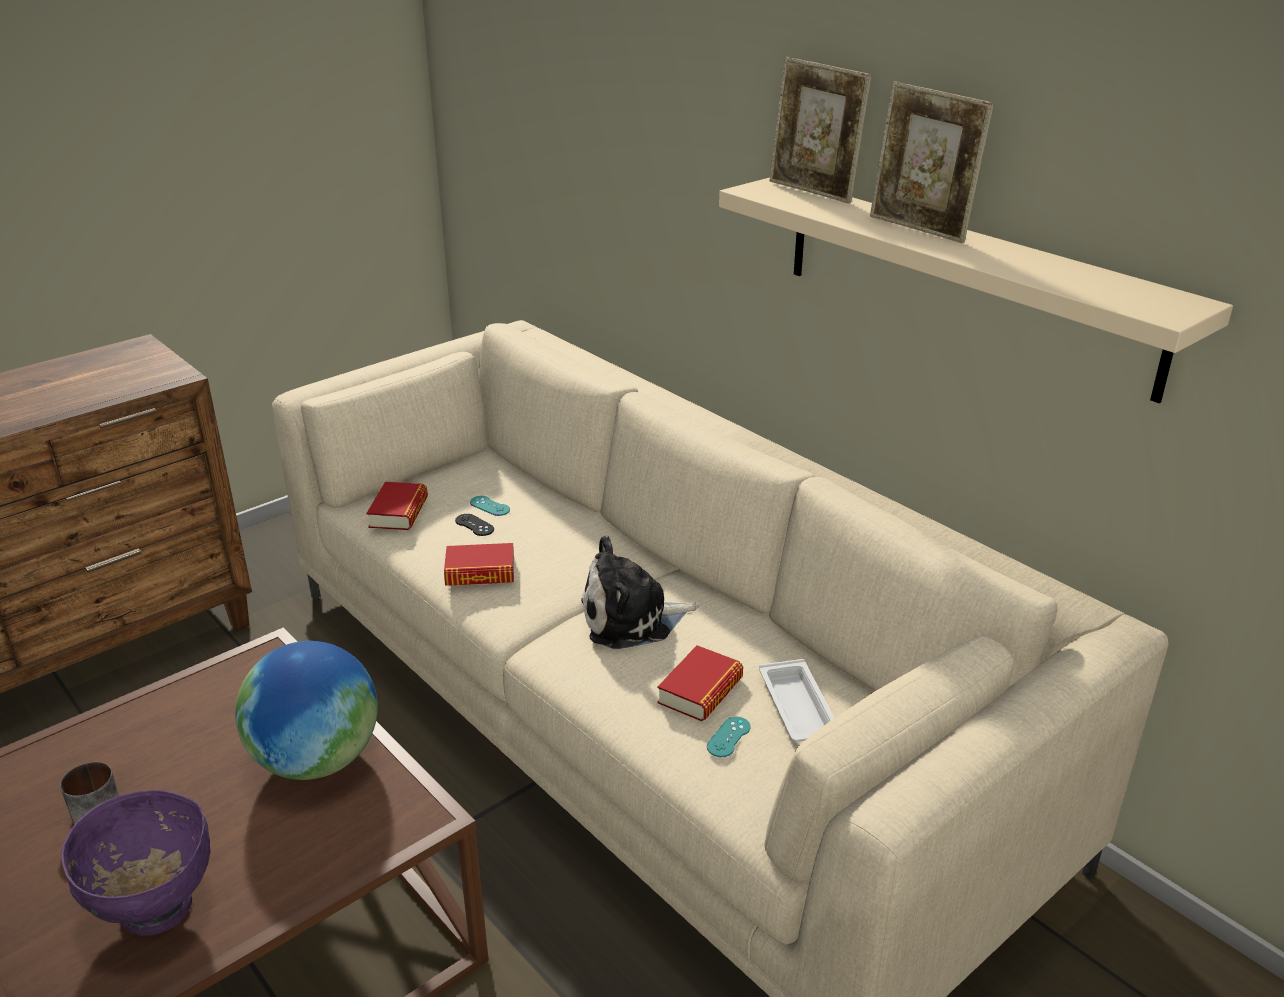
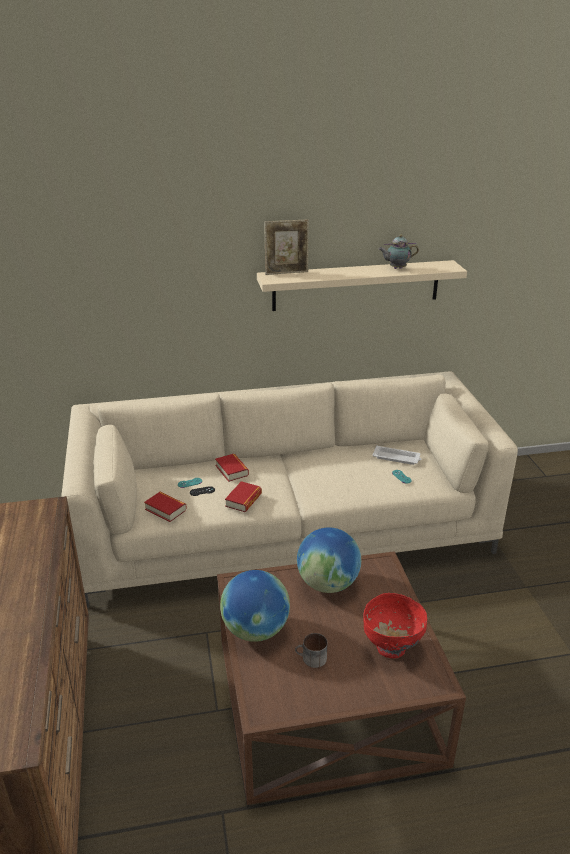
camera: 60 degrees left, 0 degrees up
purple bowl [61,790,210,936] -> red bowl [363,593,427,658]
plush toy [581,536,699,649] -> none
book [657,645,743,721] -> book moved to [215,454,249,482]
picture frame [870,82,994,243] -> none
none -> globe [220,570,290,642]
none -> teapot [379,234,419,269]

